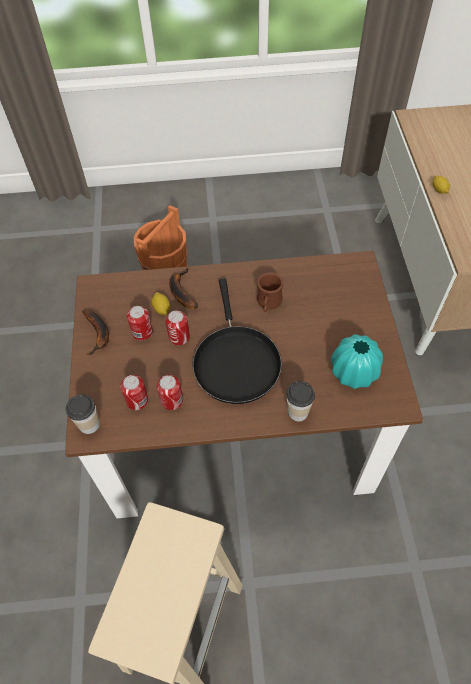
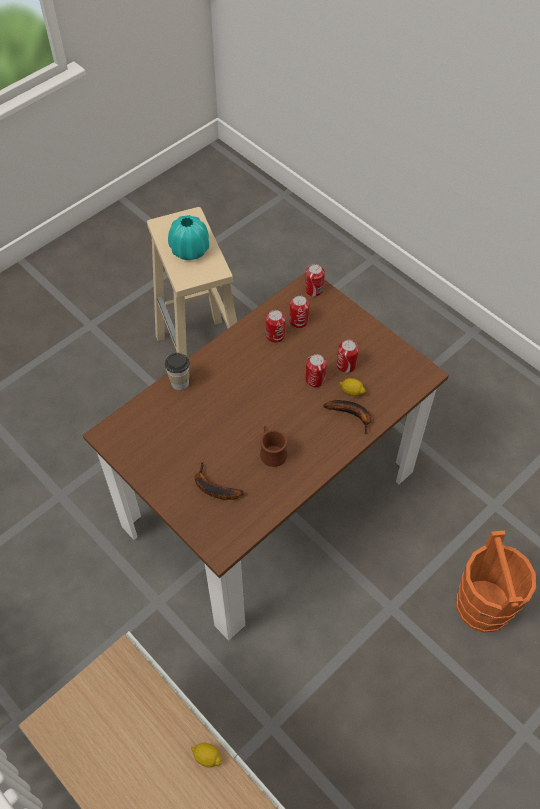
camera: 140 degrees right, 0 degrees up
cup [66,394,100,434] -> can [305,264,325,297]
banana [82,310,109,355] -> banana moved to [195,462,244,500]
black frying pan [193,279,282,404] -> none
turquoise vase [331,334,383,389] -> turquoise vase moved to [168,215,209,260]

